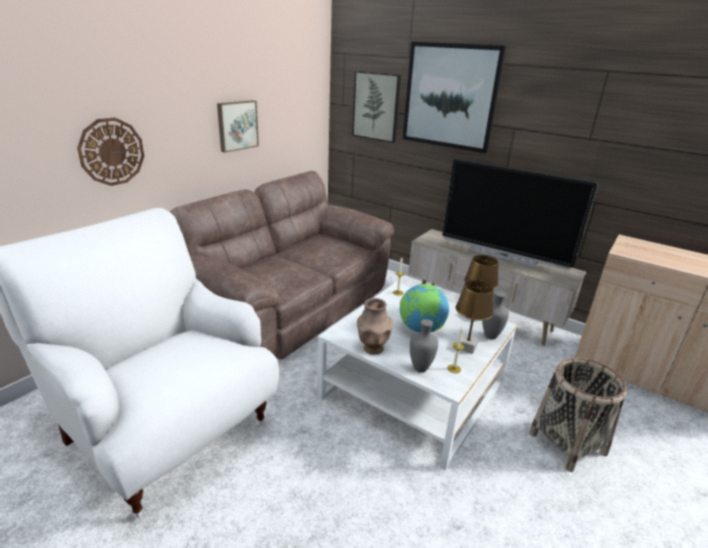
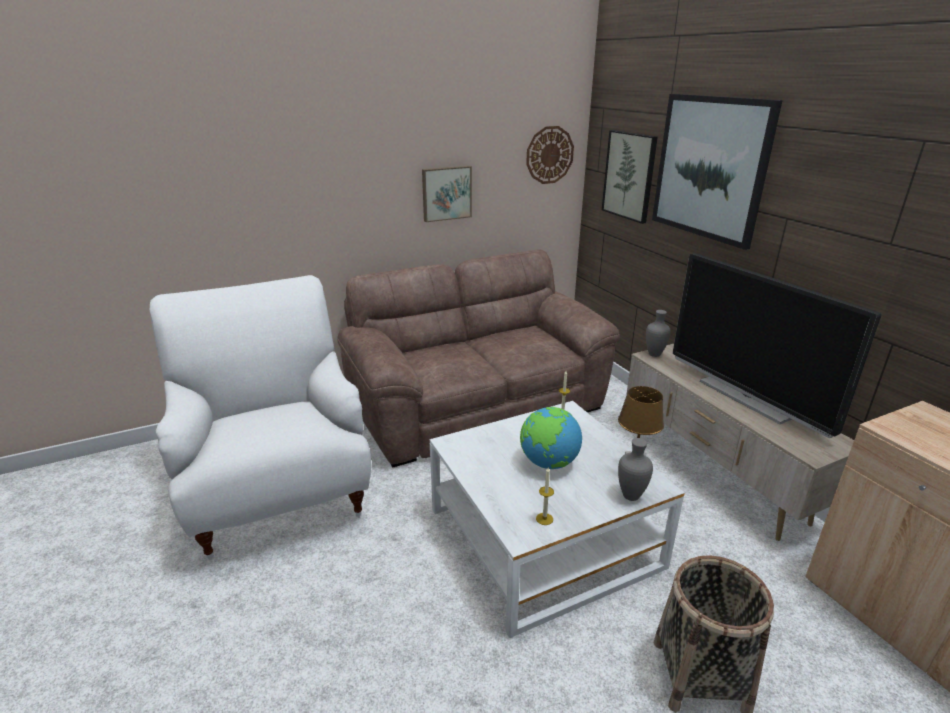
camera: 30 degrees right, 0 degrees up
wall clock [77,118,144,186] -> wall clock moved to [526,126,574,184]
brown vase [357,298,393,355] -> none
grey vase [410,319,438,373] -> grey vase moved to [646,310,671,357]
brown table lamp [456,280,494,354] -> none

